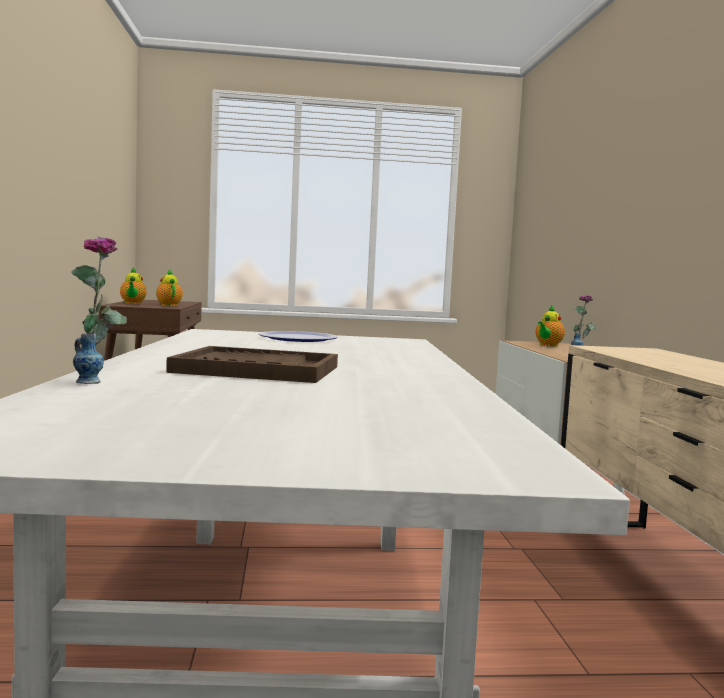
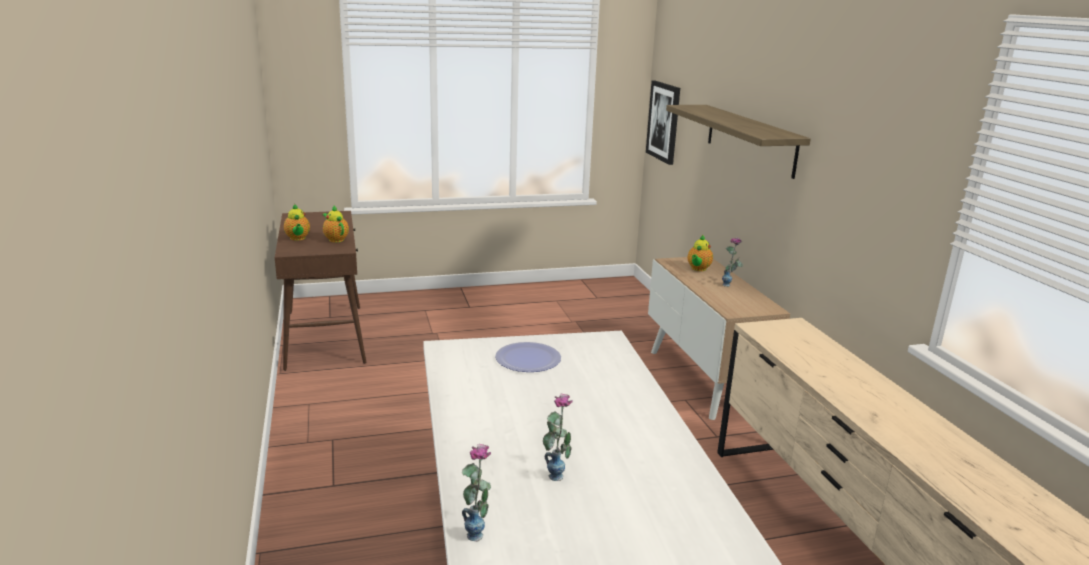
camera: 10 degrees left, 15 degrees up
brown tray [166,346,338,383] -> vase [543,394,573,481]
none -> picture [646,81,680,165]
none -> shelf [666,105,811,179]

